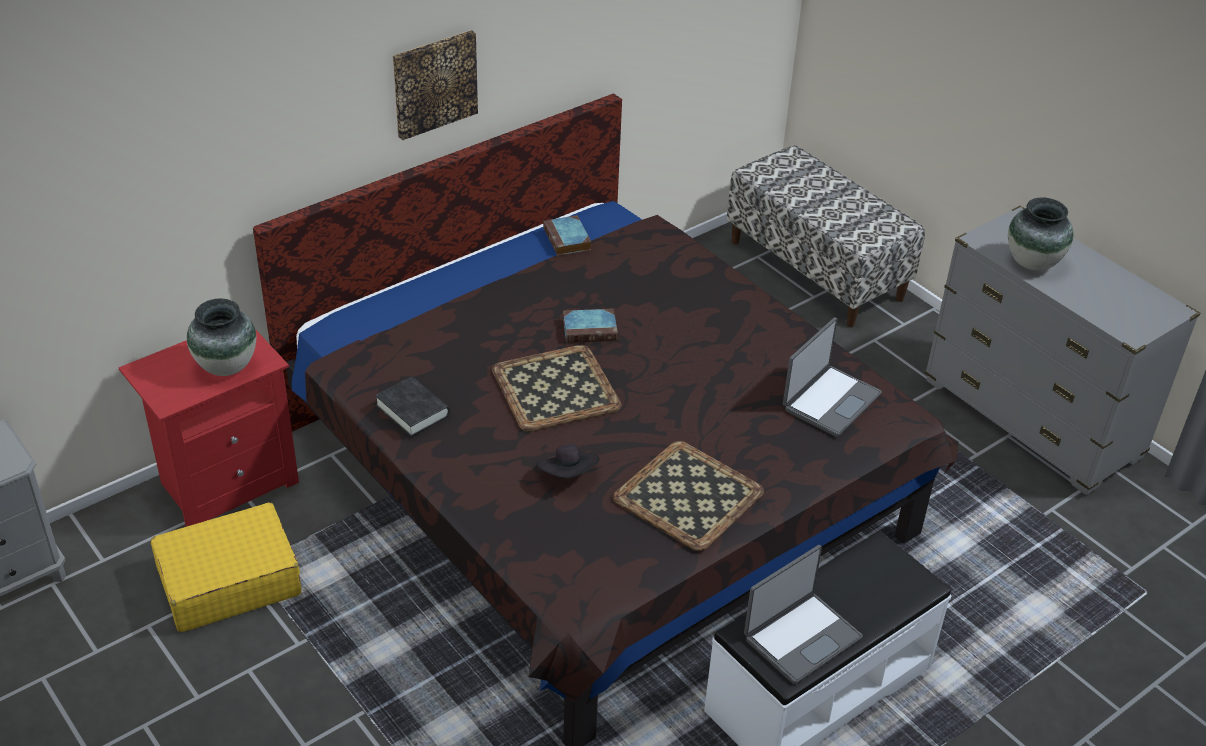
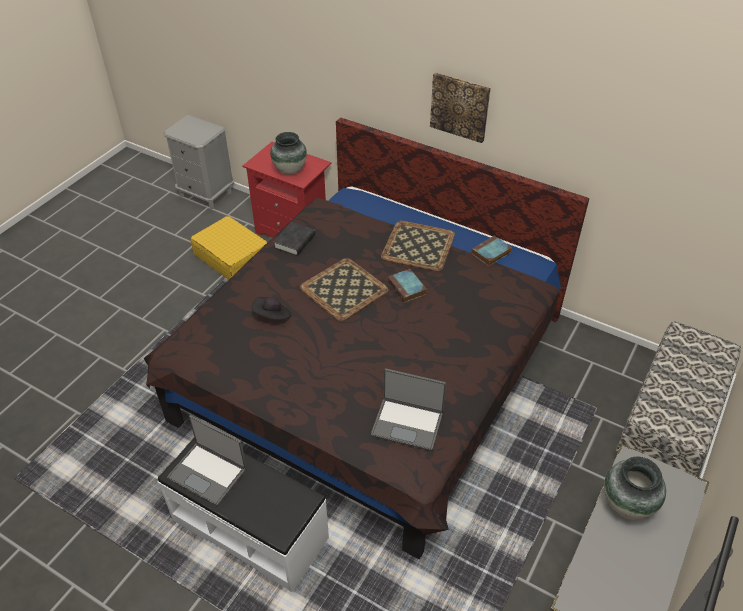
camera: 70 degrees right, 5 degrees up
tray [613,441,764,551] -> tray moved to [381,221,455,272]

